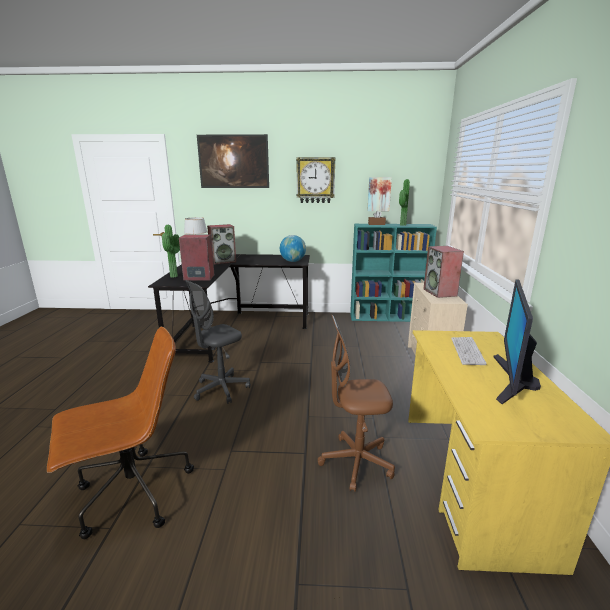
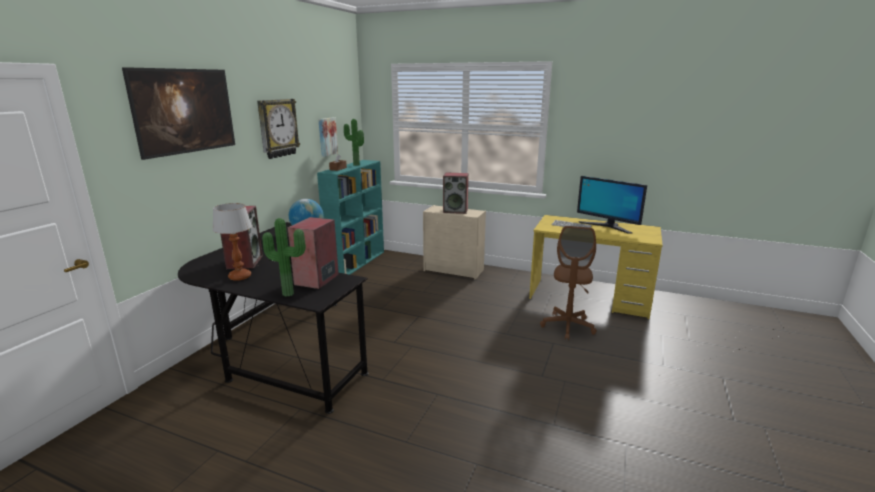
camera: 70 degrees left, 0 degrees up
brown office chair [47,326,194,539] -> none
grey office chair [185,280,251,404] -> none

